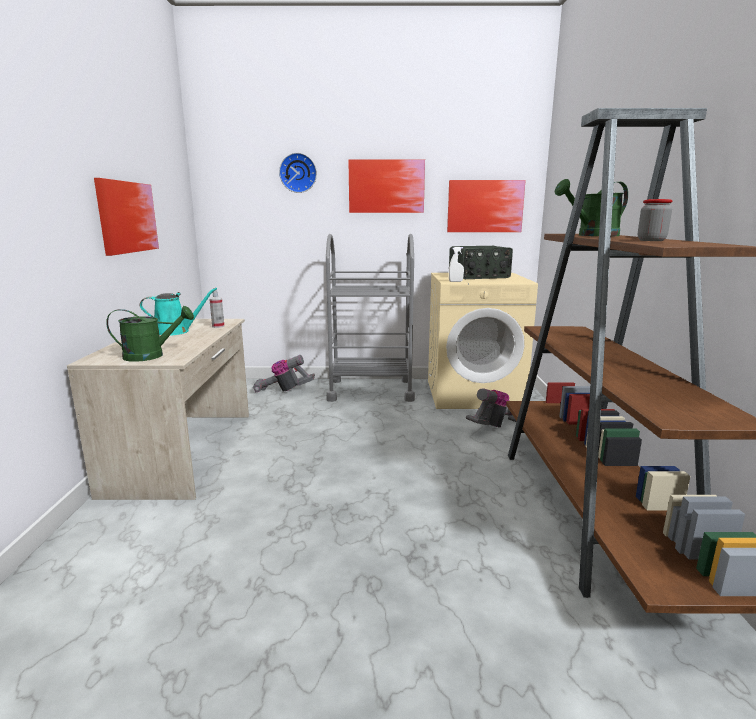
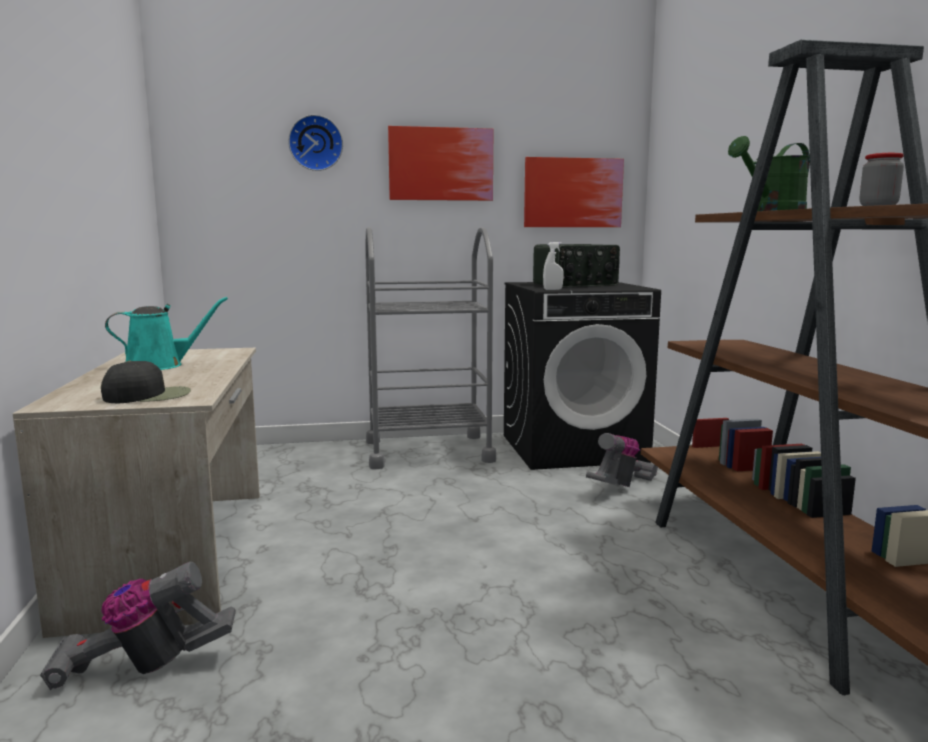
camera: 10 degrees left, 5 degrees down
picture [94,178,159,256] -> none
green watering can [106,306,194,362] -> black cap [101,361,191,403]
spray bottle [209,287,224,328] -> none
vacuum cleaner [253,355,315,393] -> vacuum cleaner moved to [40,562,236,691]
beige washing machine [428,273,538,409] -> black washing machine [504,282,661,470]

